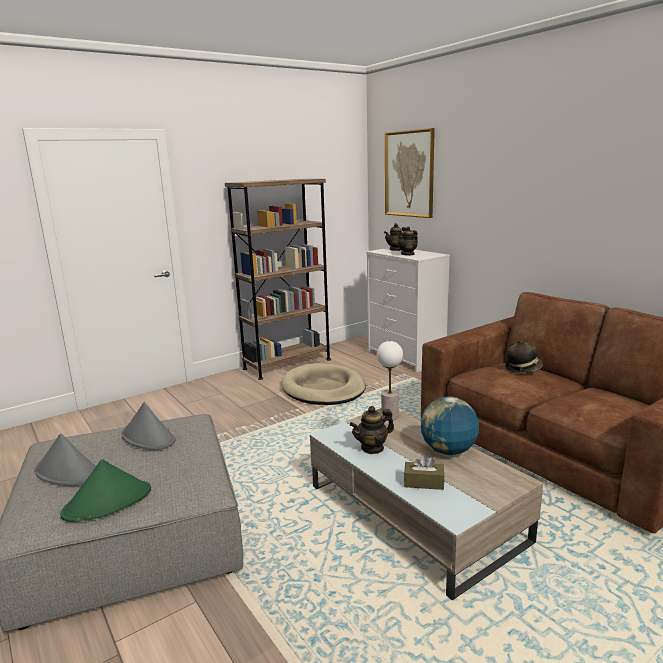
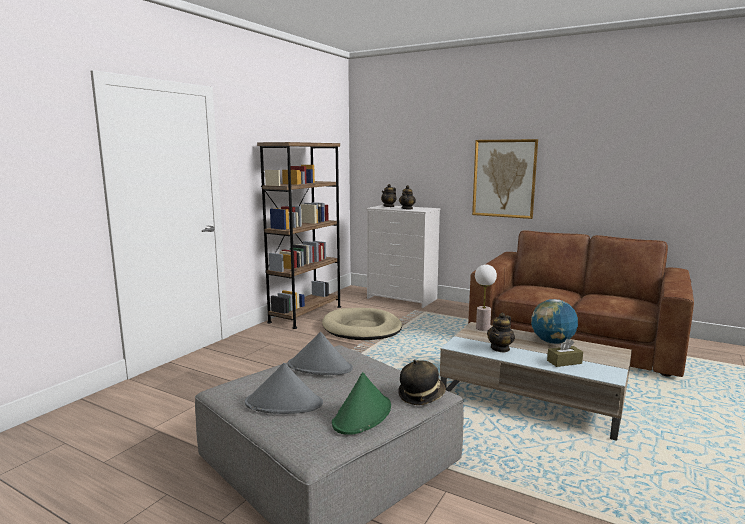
camera: 25 degrees left, 5 degrees down
picture [385,128,435,218] -> picture moved to [472,139,538,219]
hat [505,340,543,373] -> hat moved to [398,359,446,405]

